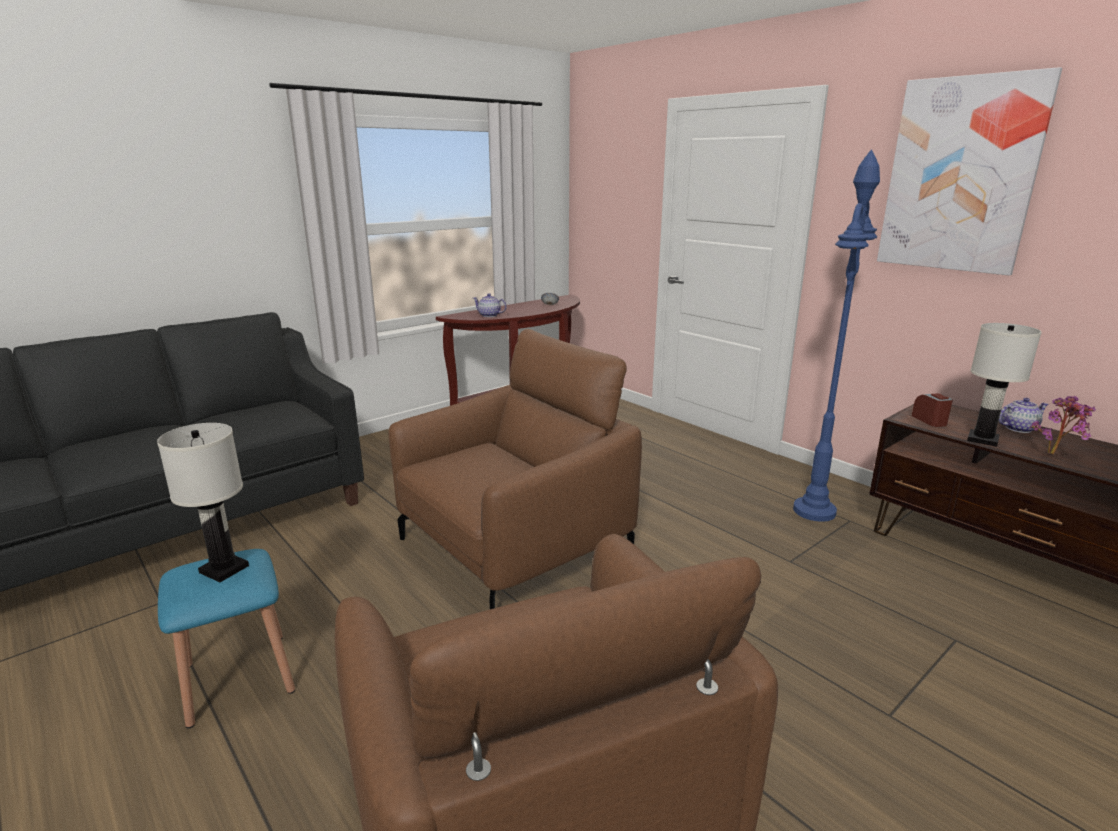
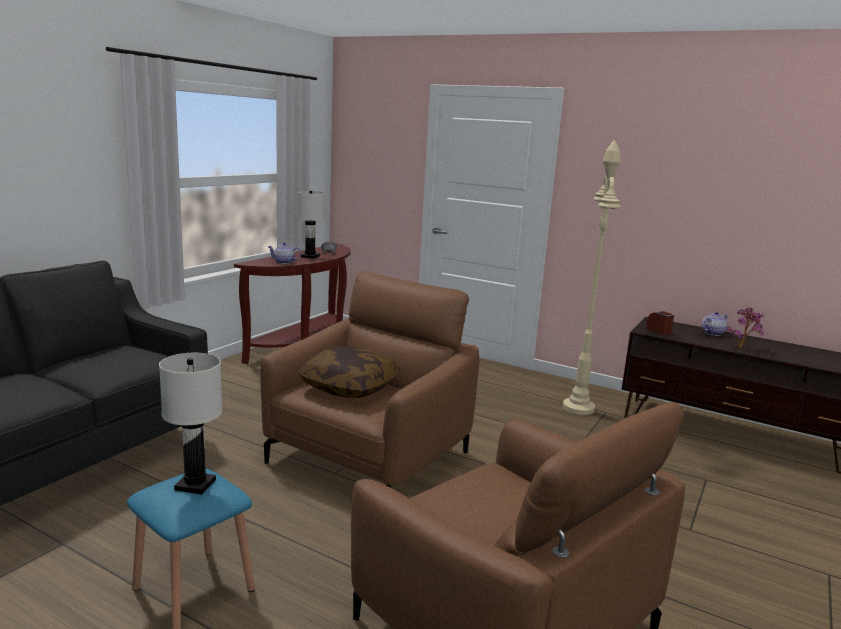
camera: 20 degrees left, 5 degrees down
blue floor lamp [793,150,880,522] -> beige floor lamp [563,139,621,415]
picture [877,67,1062,276] -> none
white table lamp [967,323,1042,447] -> white table lamp moved to [297,191,325,259]
none -> pillow [298,347,400,398]

